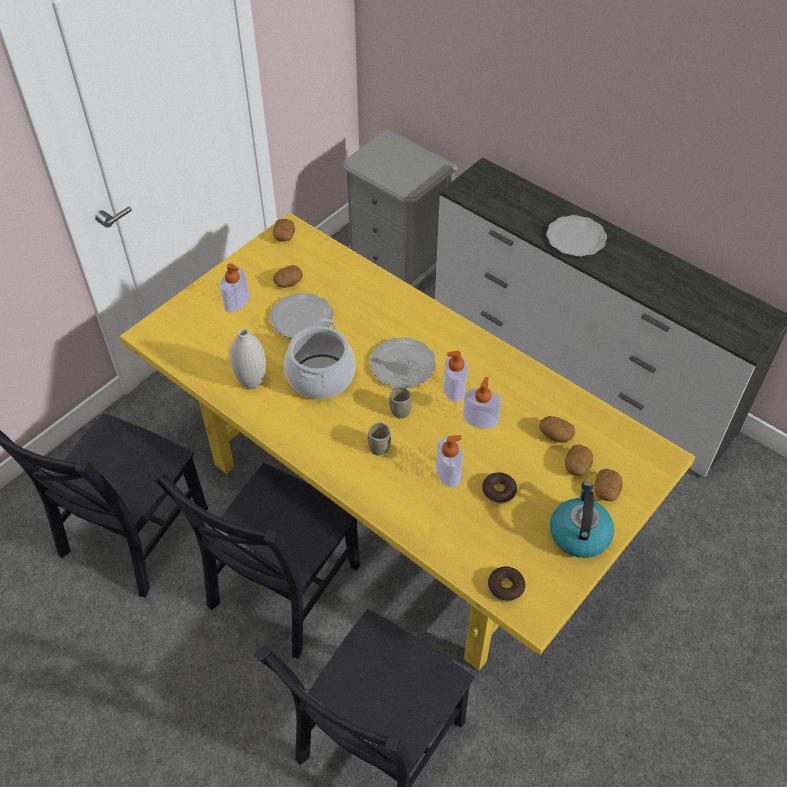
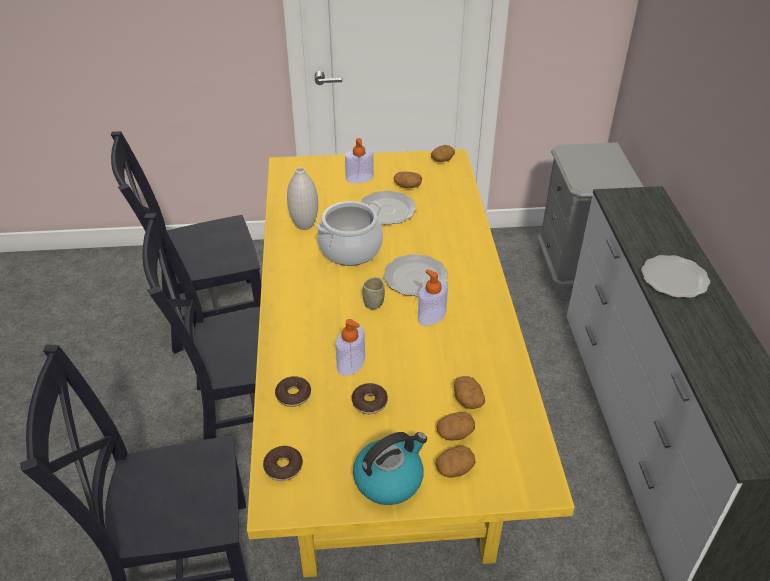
camera: 45 degrees right, 10 degrees down
cup [368,422,391,456] -> none
soap dispenser [463,377,501,429] -> none
none -> donut [275,376,311,407]

